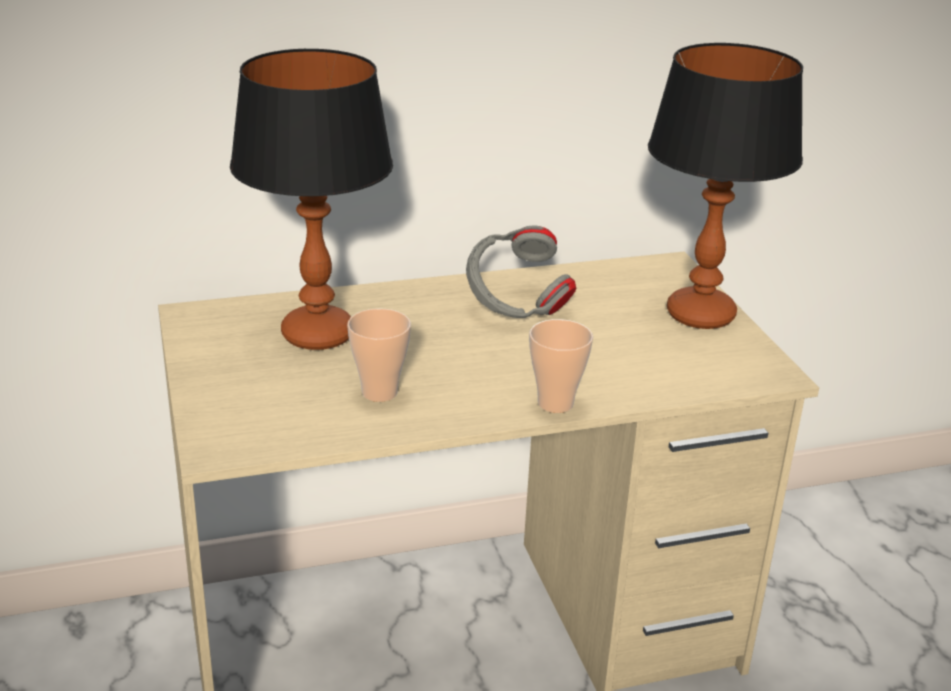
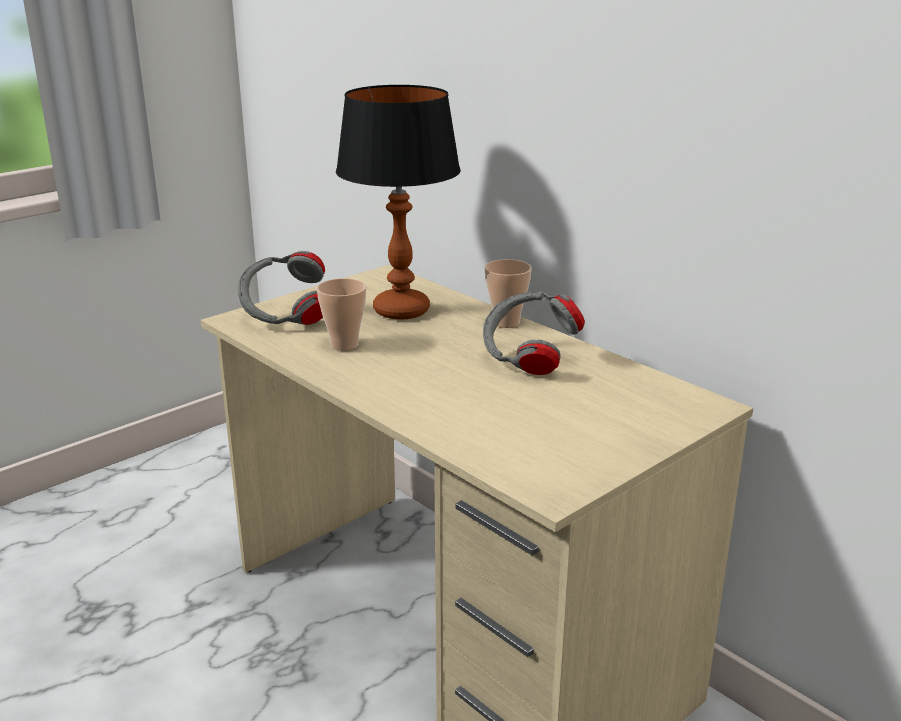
camera: 65 degrees right, 5 degrees down
cup [529,319,593,413] -> cup moved to [485,259,532,328]
table lamp [648,43,803,329] -> none
none -> grey headphones [238,251,325,325]

